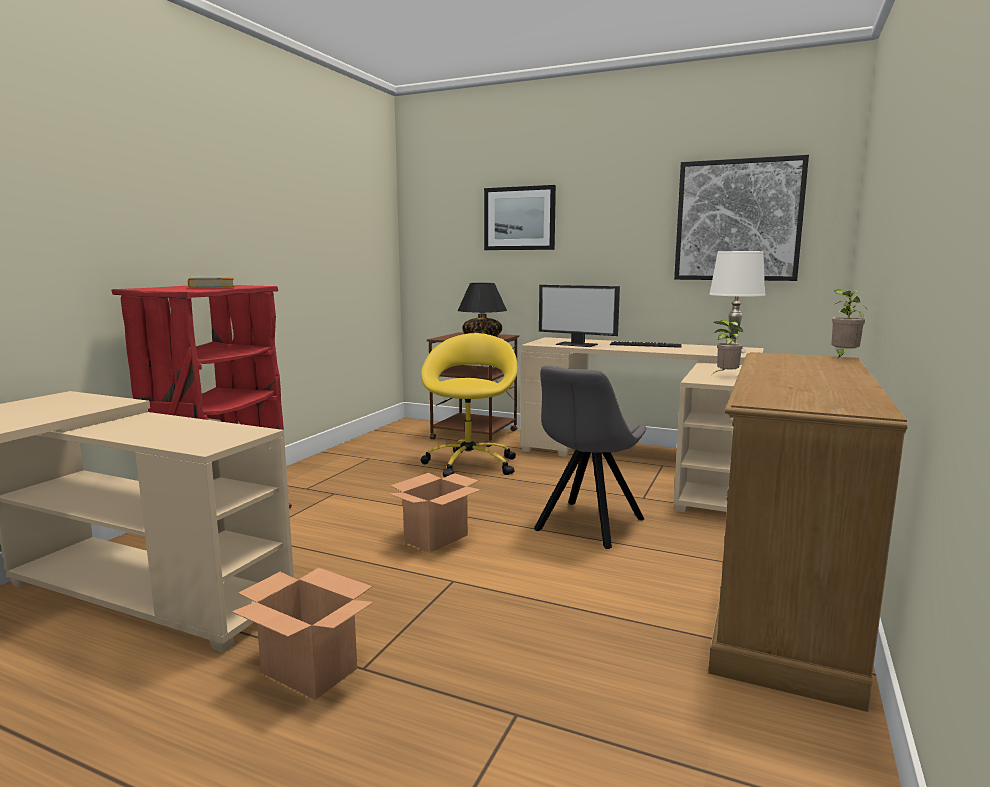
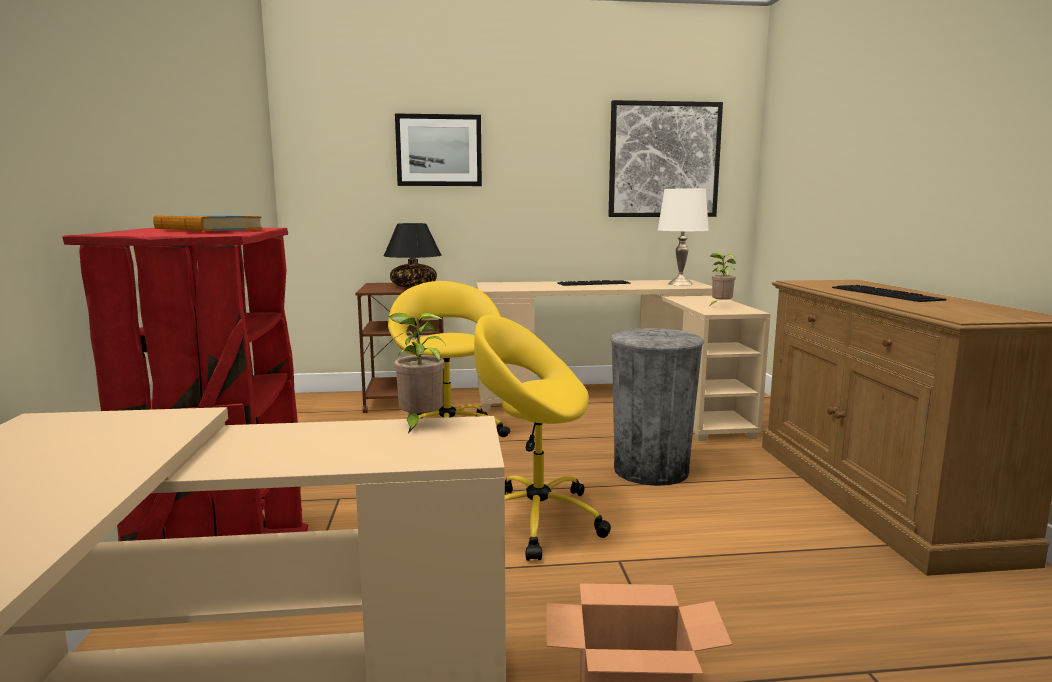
camera: 30 degrees left, 0 degrees up
cardboard box [389,473,480,553] -> yellow office chair [474,315,611,561]
grey chair [534,365,646,549] -> grey trash can [610,328,704,486]
monitor [539,285,620,347] -> none
potted plant [831,289,867,358] -> potted plant moved to [388,313,446,434]
none -> keyboard [832,285,947,302]

